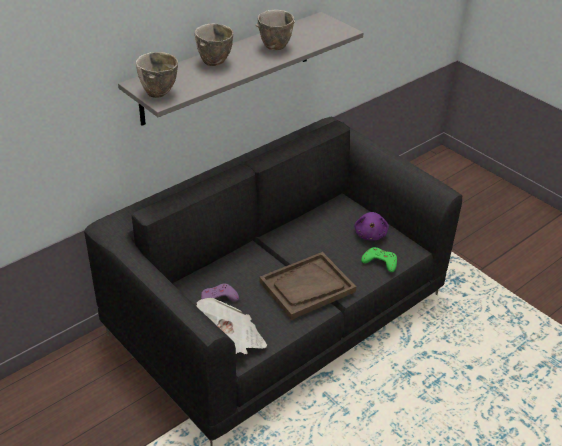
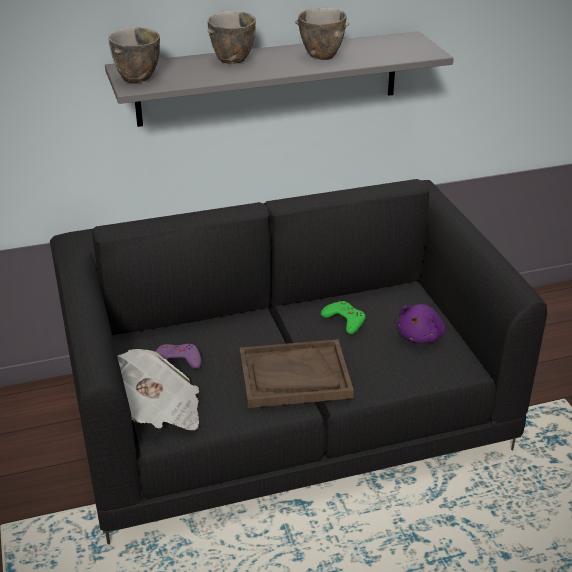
camera: 25 degrees right, 5 degrees down
green game controller [361,247,397,272] -> green game controller moved to [321,301,366,334]

